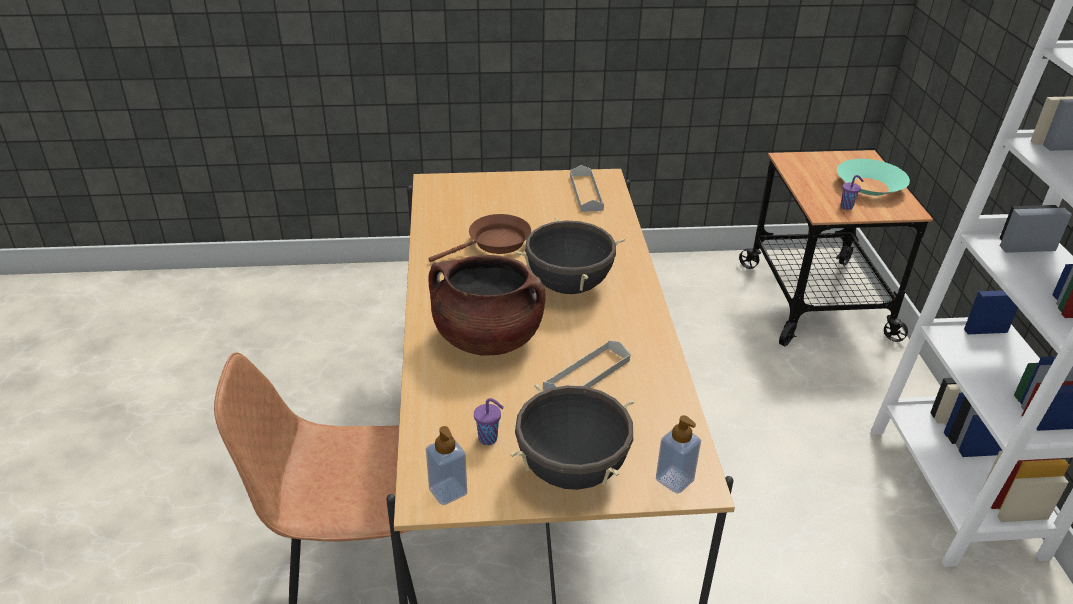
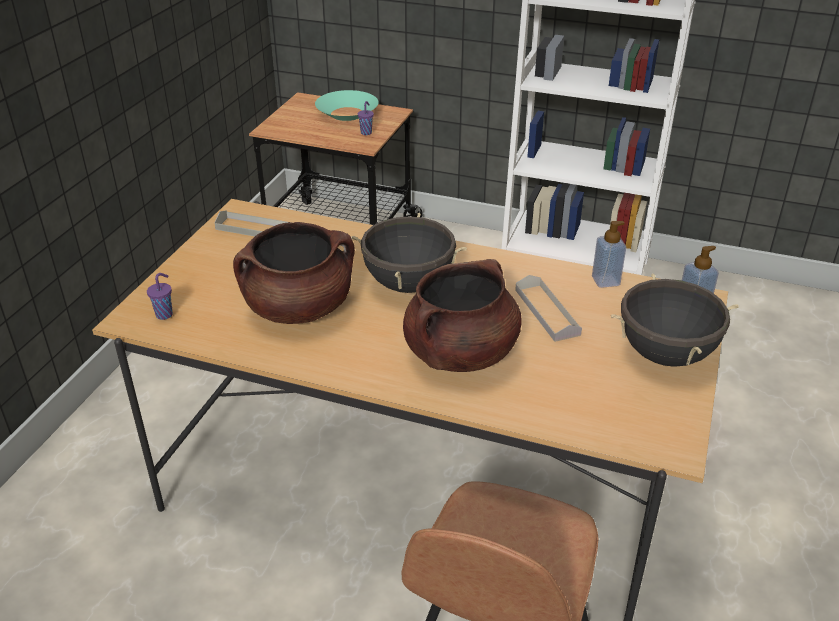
camera: 65 degrees left, 0 degrees up
soap dispenser [426,426,467,505] -> soap dispenser moved to [592,221,626,288]
brown frying pan [428,214,531,262] -> brown cooking pot [233,222,355,324]
purple cup [474,398,504,445] -> purple cup moved to [147,273,173,320]

